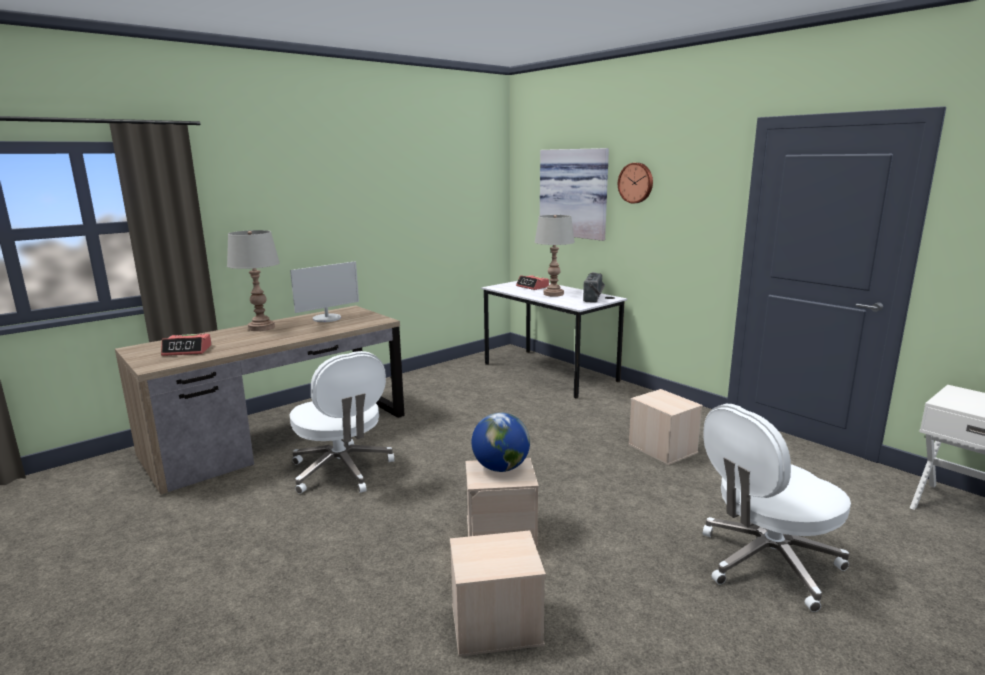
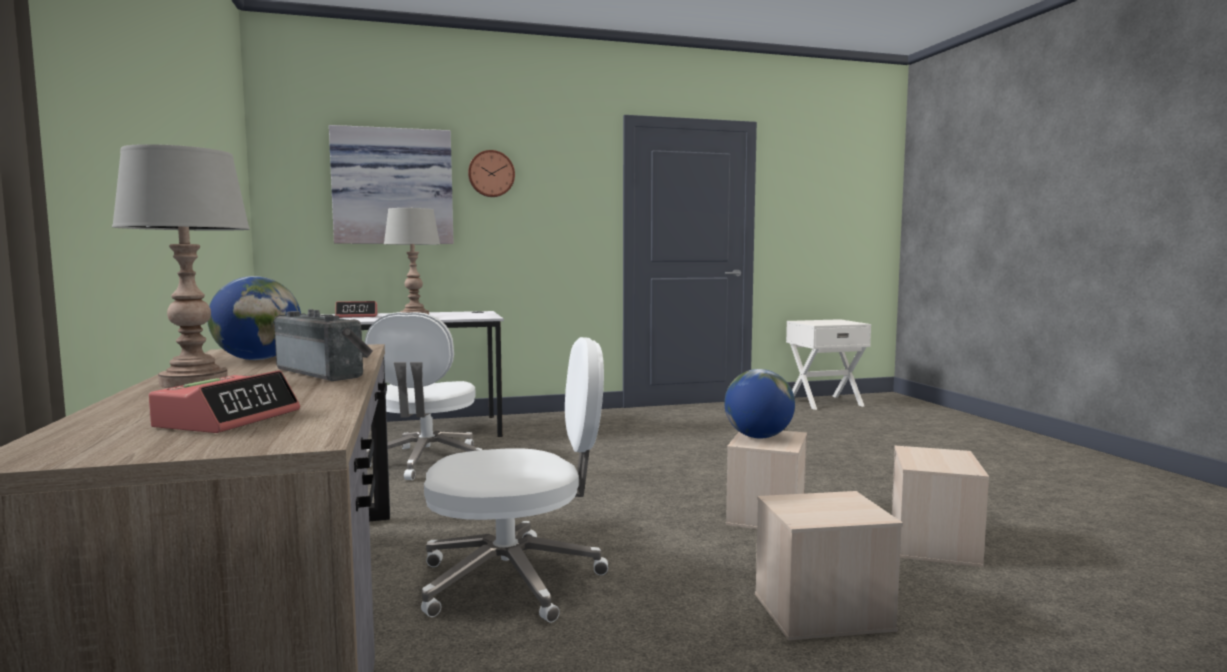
camera: 65 degrees left, 10 degrees down
monitor [290,261,359,322] -> globe [207,276,301,360]
radio [583,272,605,303] -> radio moved to [274,309,373,381]
beige storage box [628,389,703,465] -> beige storage box moved to [755,491,903,641]
white office chair [703,404,851,612] -> white office chair moved to [365,312,482,480]

